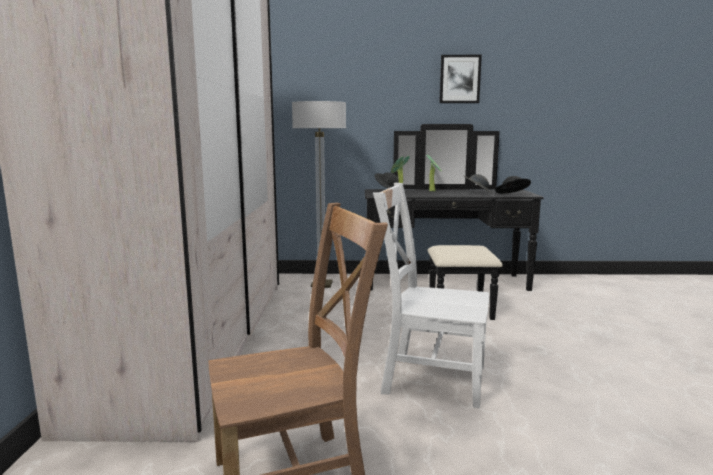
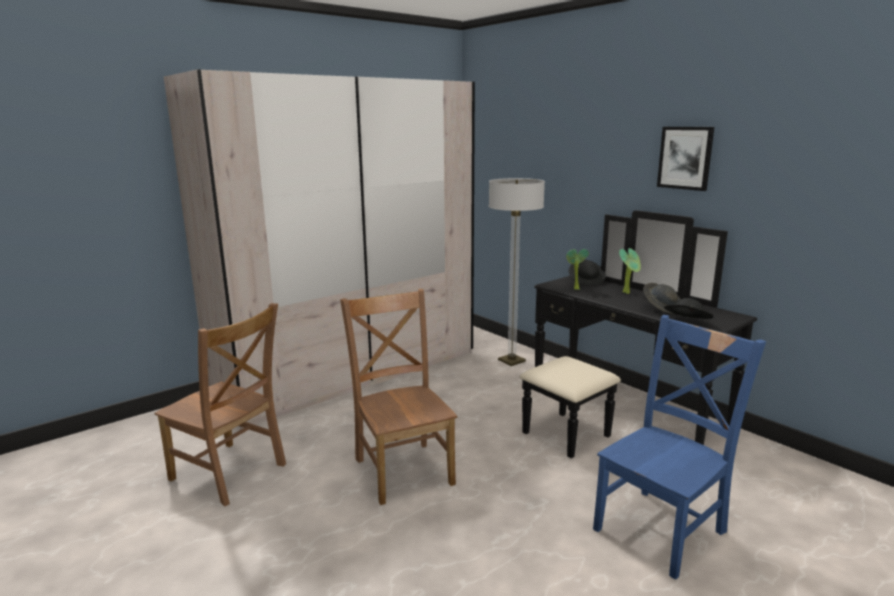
camera: 50 degrees right, 5 degrees up
white chair [373,183,489,408] -> brown chair [340,289,457,505]
none -> blue chair [593,315,766,580]

